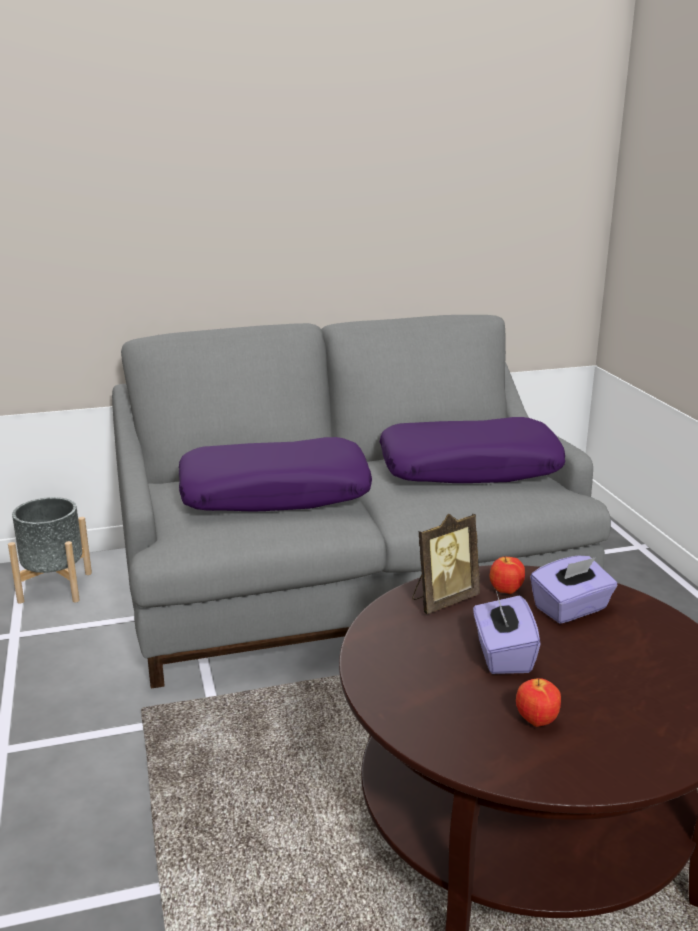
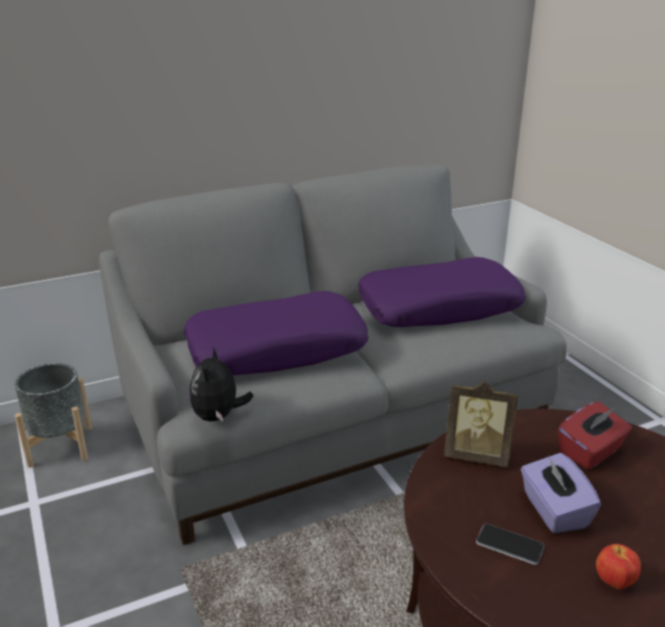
camera: 10 degrees left, 5 degrees up
picture frame [412,514,480,614] -> picture frame turned 60 degrees clockwise [444,381,518,467]
apple [489,557,525,594] -> none
purple tissue box [530,555,618,624] -> red tissue box [558,402,632,469]
none -> plush toy [189,347,254,421]
none -> phone [476,524,545,565]

